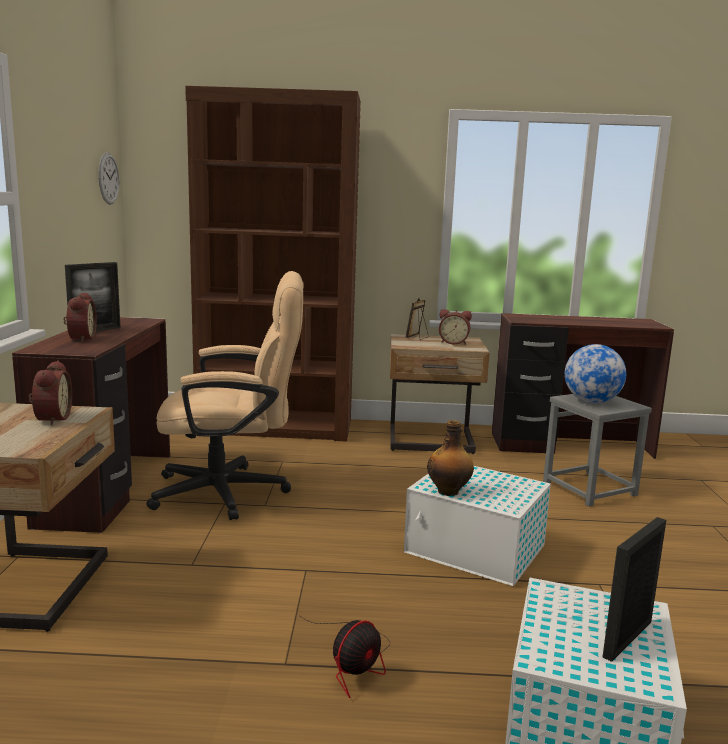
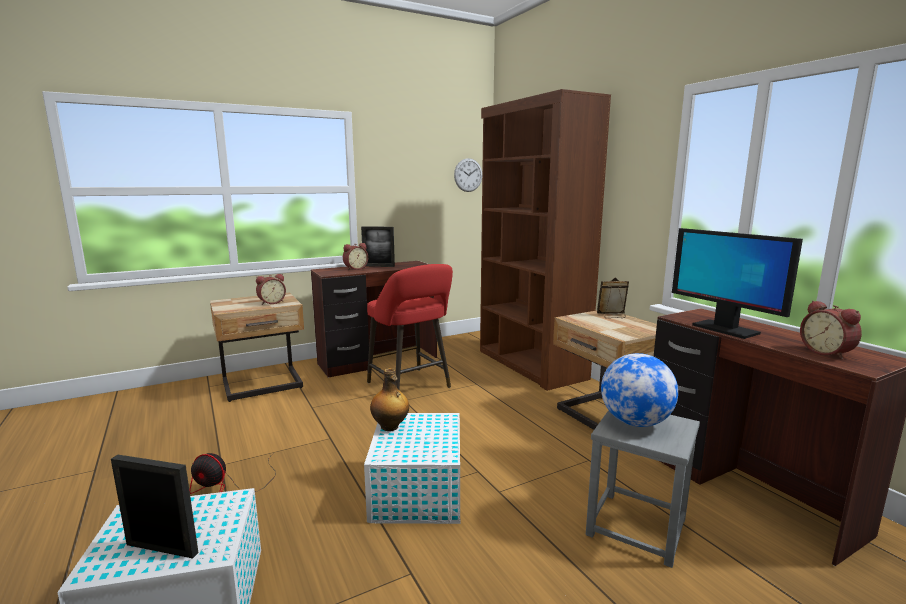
camera: 60 degrees right, 0 degrees up
beige office chair [146,271,304,520] -> red stool [367,264,453,390]
alarm clock [439,309,472,345] -> alarm clock moved to [800,300,862,360]
none -> monitor [672,228,803,339]

